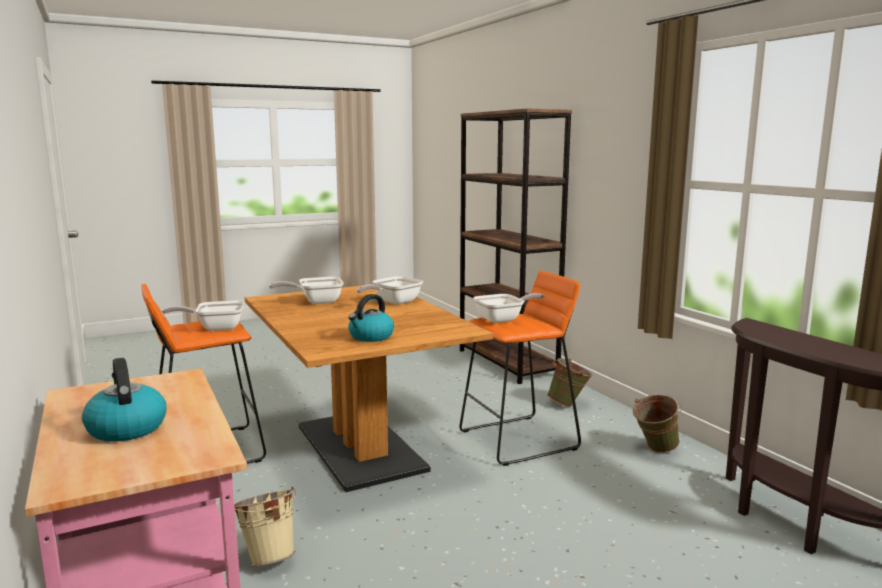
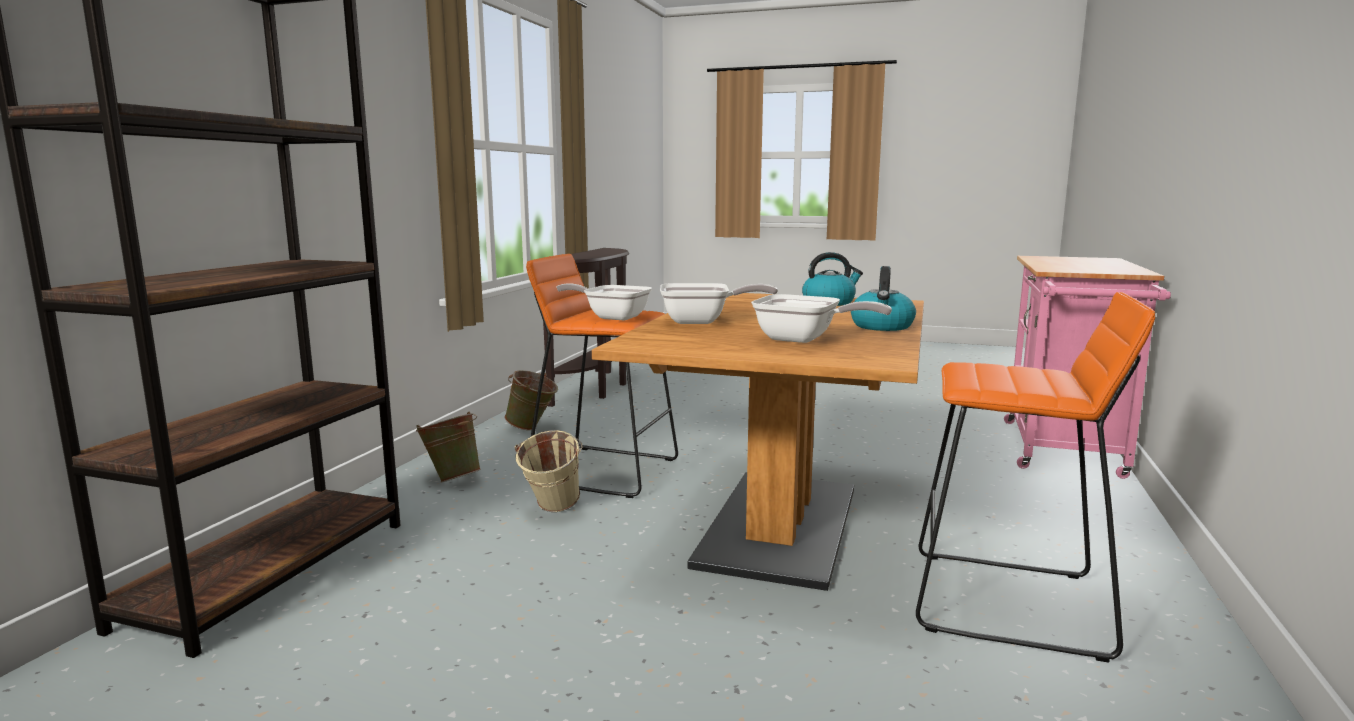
camera: 135 degrees left, 0 degrees up
kettle [82,358,166,442] -> kettle moved to [851,266,916,331]
frying pan [162,300,244,331] -> none
beige bucket [234,486,296,566] -> beige bucket moved to [515,430,583,512]

